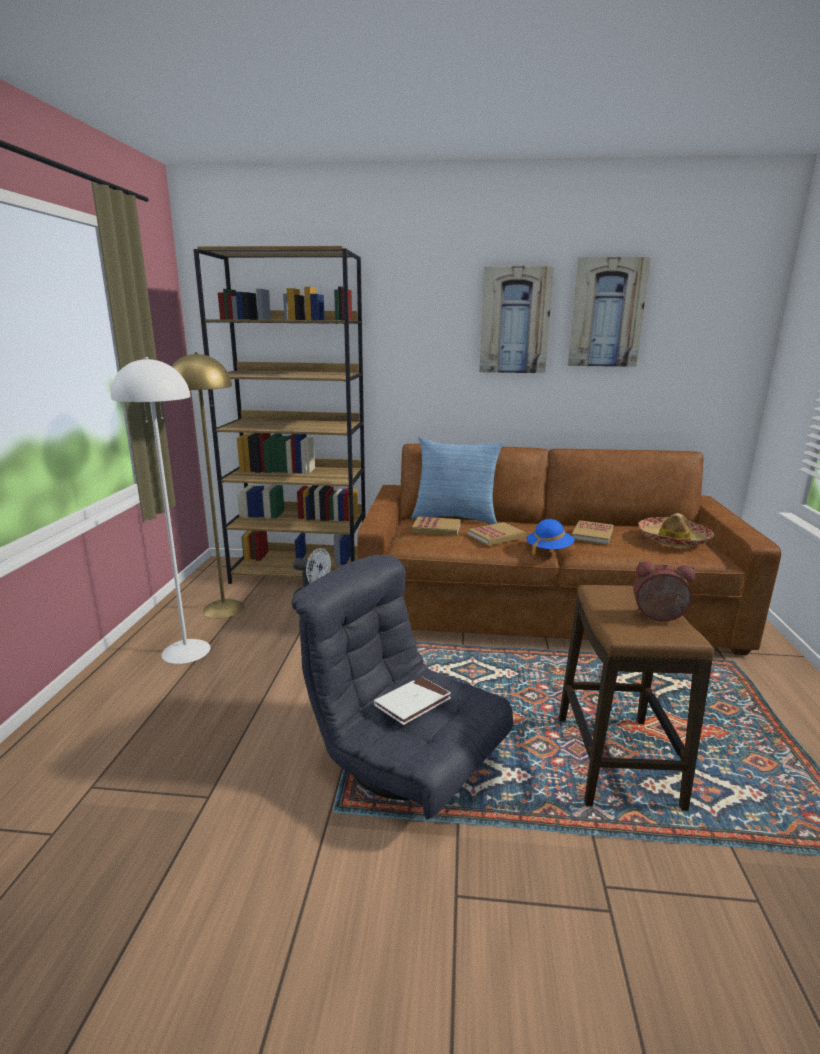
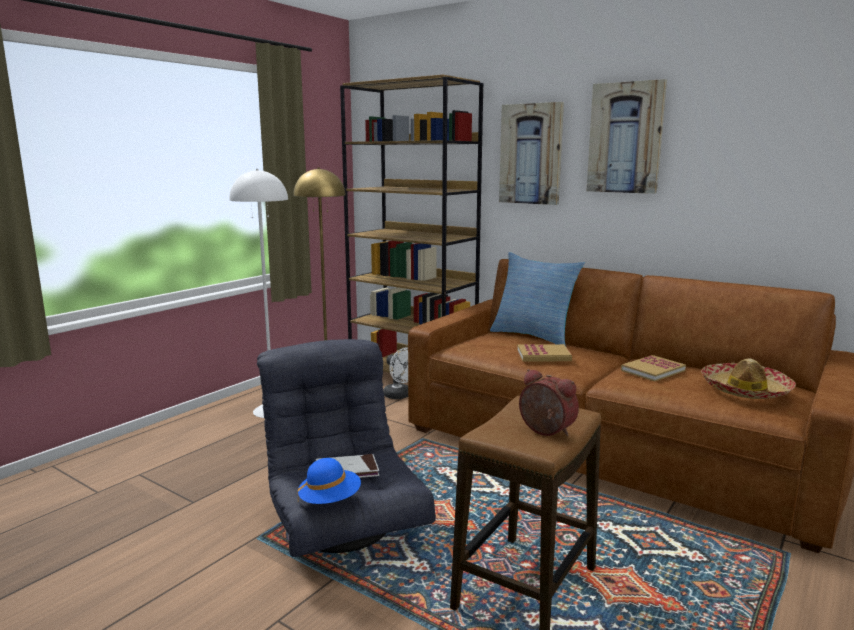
camera: 30 degrees right, 5 degrees down
book [412,516,461,536] -> none
blue hat [526,519,575,555] -> blue hat moved to [297,458,361,504]
picture [568,257,651,367] -> picture moved to [499,102,564,205]

